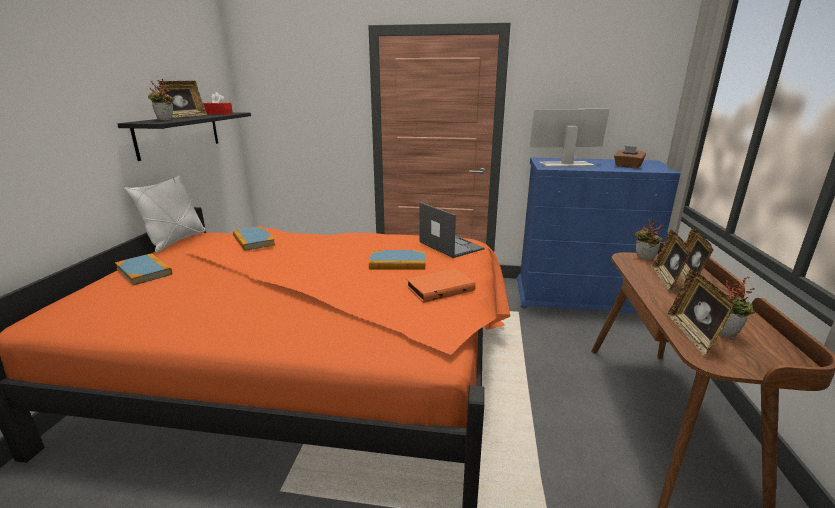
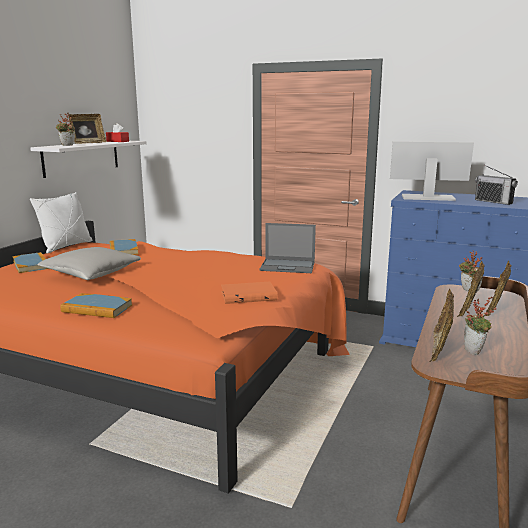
camera: 15 degrees right, 5 degrees down
black shelf [118,112,251,161] -> white shelf [30,141,147,178]
book [369,250,425,270] -> book moved to [60,293,132,318]
laptop [419,202,485,258] -> laptop turned 120 degrees clockwise [259,223,316,273]
brown tissue box [614,146,646,168] -> radio [475,165,518,205]
none -> grey pillow [37,247,141,280]

